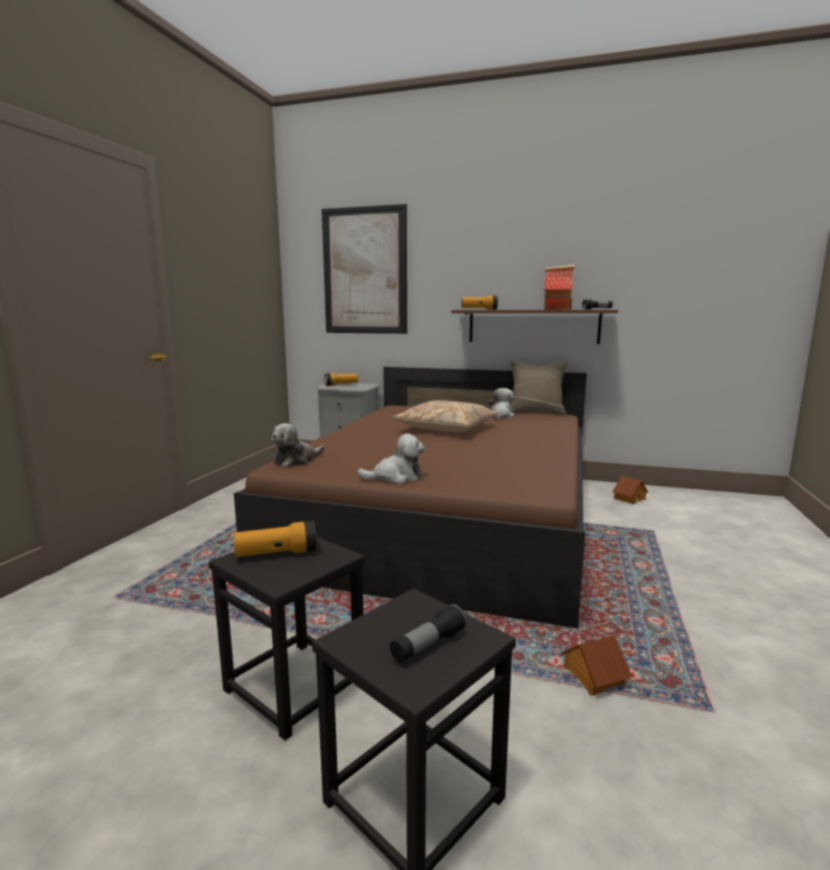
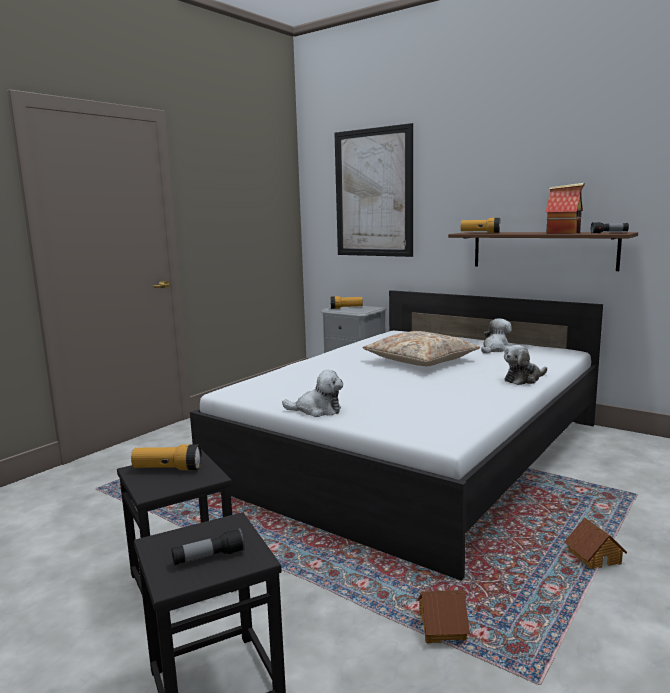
camera: 20 degrees right, 0 degrees up
brown bed [234,367,587,628] -> white bed [190,290,603,581]
plush toy [272,423,324,467] -> plush toy moved to [504,345,547,385]
beige pillow [510,361,567,415] -> none
toy house [612,476,648,504] -> toy house moved to [564,517,627,569]

